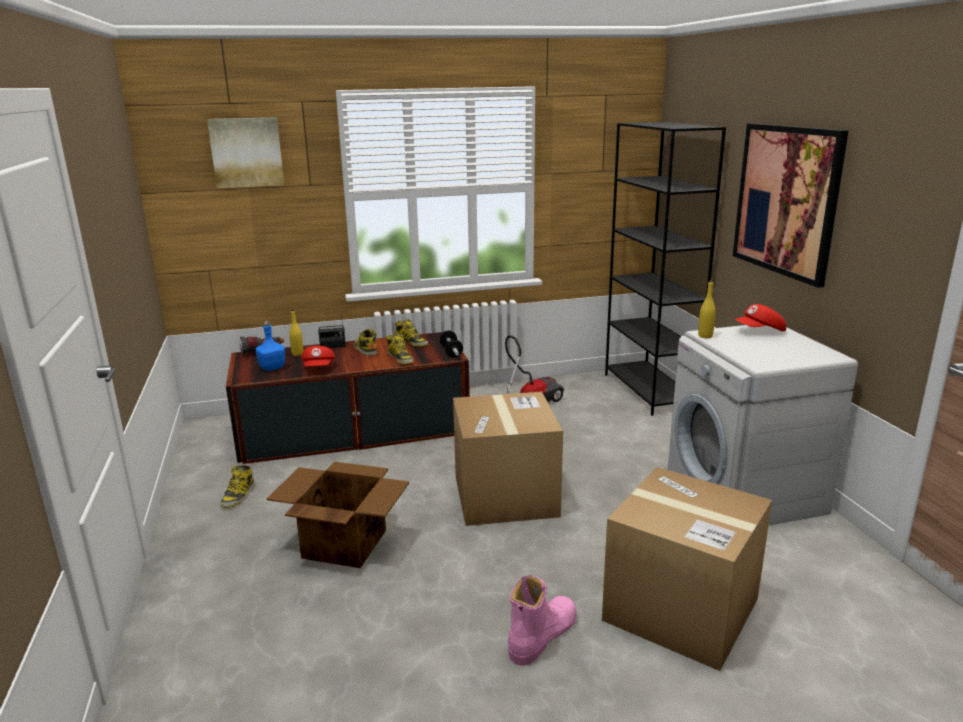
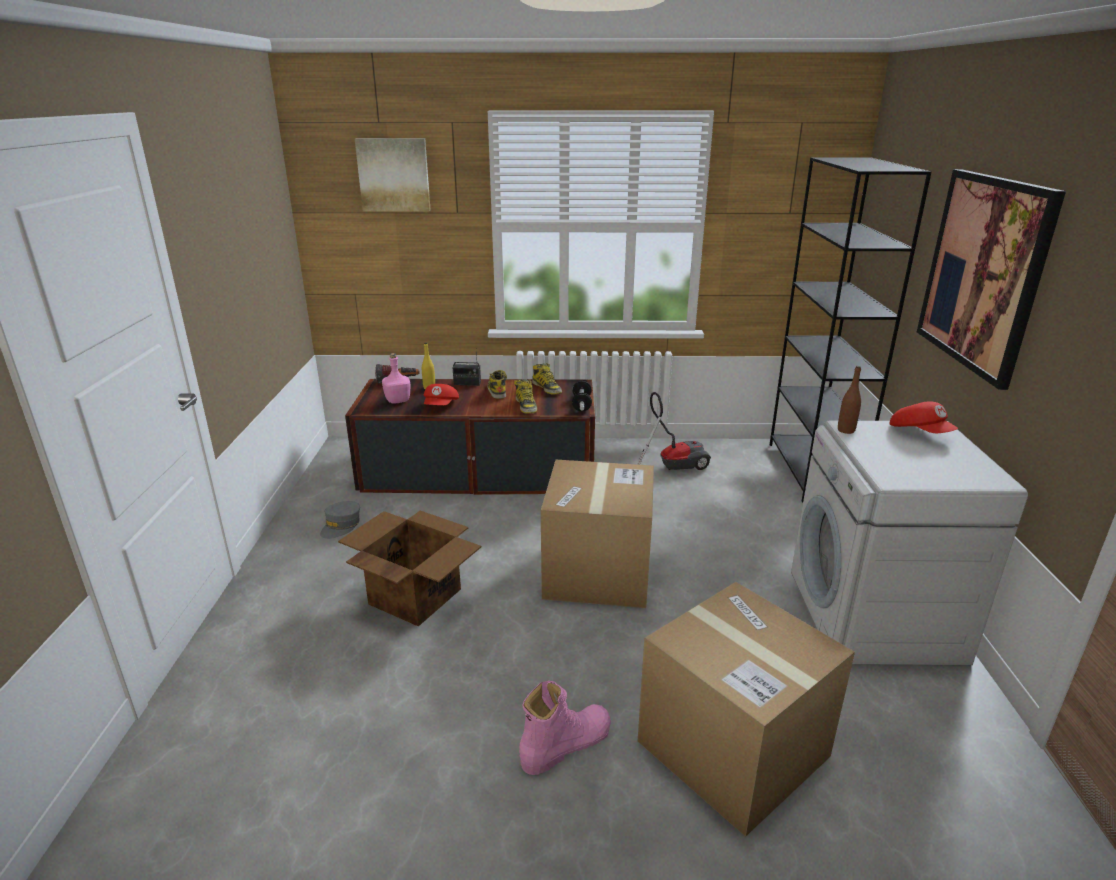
camera: 15 degrees right, 5 degrees up
boot [220,465,255,508] -> grey cap [320,501,360,539]
blue bottle [255,321,285,371] -> pink bottle [382,353,410,403]
yellow bottle [698,281,716,338] -> brown bottle [838,366,861,434]
red cap [735,304,787,331] -> red cap turned 120 degrees counterclockwise [889,401,958,433]

